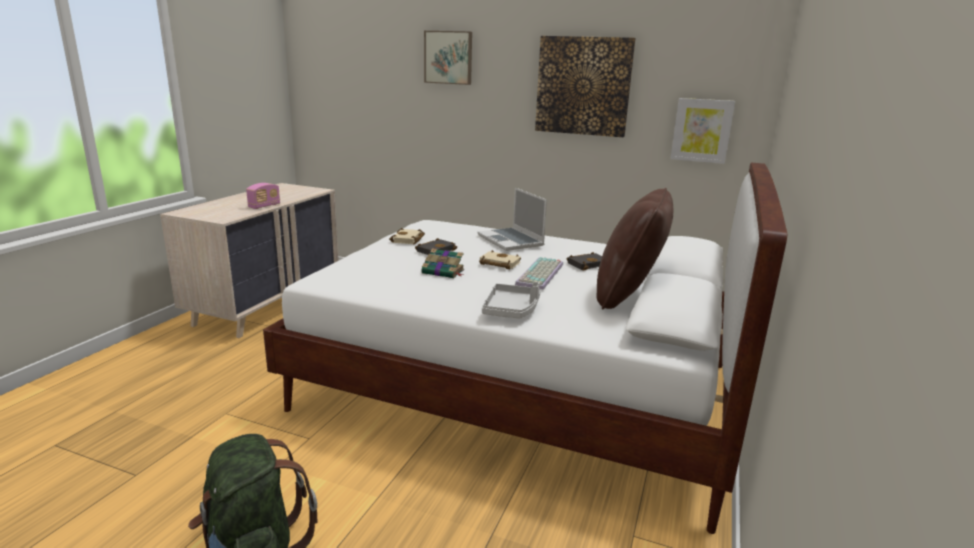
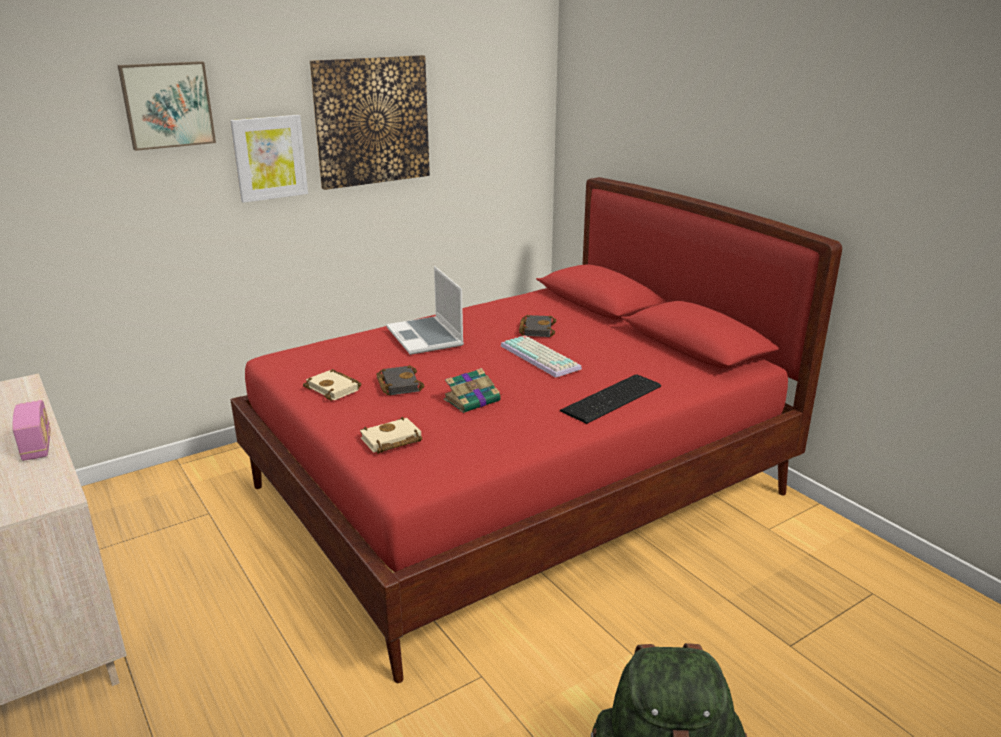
camera: 55 degrees left, 5 degrees up
white bed [263,163,787,534] -> red bed [230,177,842,683]
laptop [478,187,547,251] -> laptop turned 60 degrees clockwise [386,266,464,355]
beige book [479,250,521,270] -> beige book moved to [360,417,422,454]
grey tray [482,282,540,318] -> keyboard [560,374,661,424]
brown pillow [597,188,673,309] -> none
picture [670,98,735,164] -> picture moved to [230,115,308,203]

